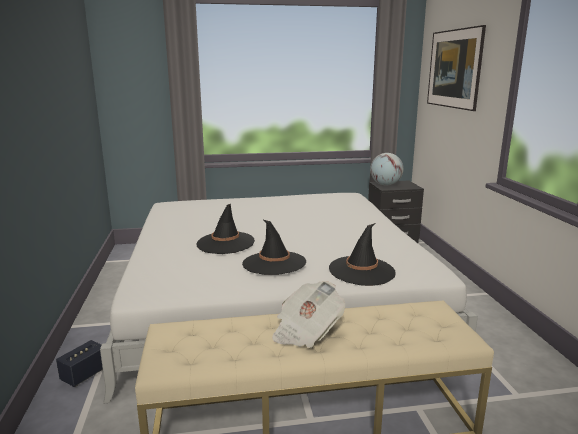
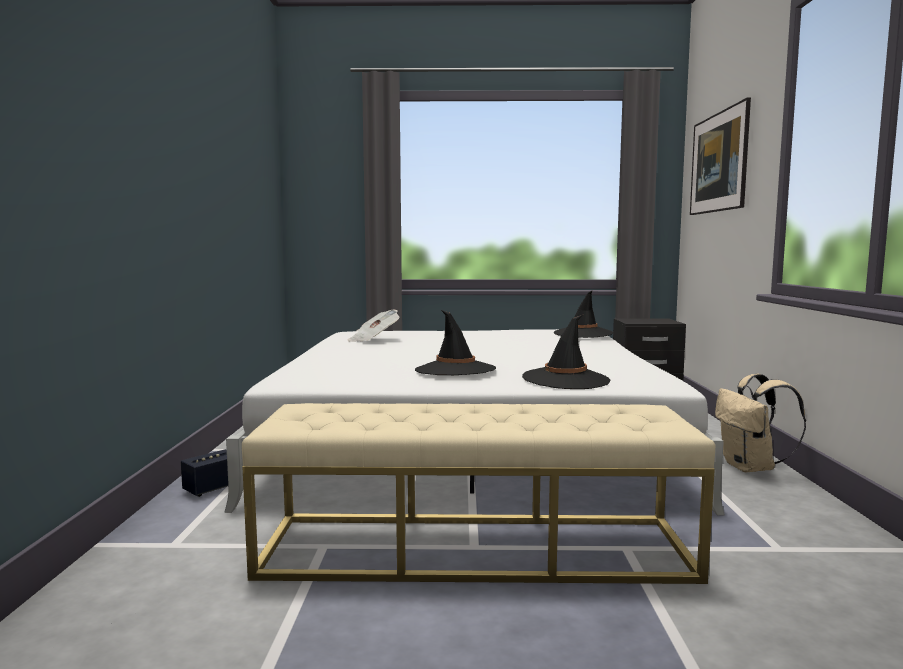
camera: 10 degrees right, 10 degrees down
black hat [196,204,255,254] -> black hat moved to [554,290,613,338]
newspaper [272,281,345,348] -> newspaper moved to [348,309,400,342]
globe [370,153,403,186] -> none
none -> beige backpack [715,374,806,472]

